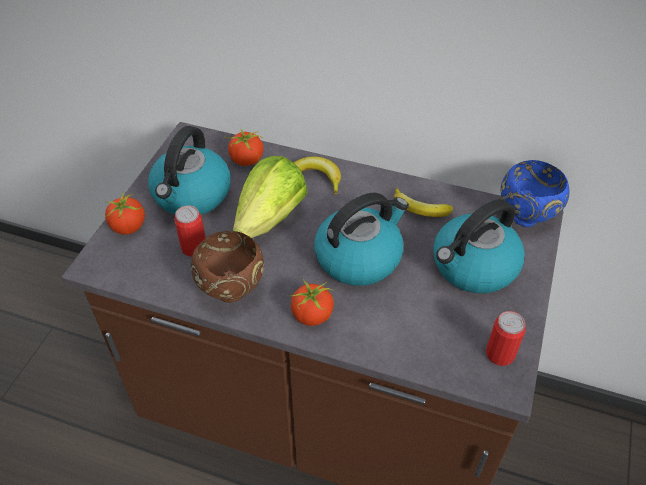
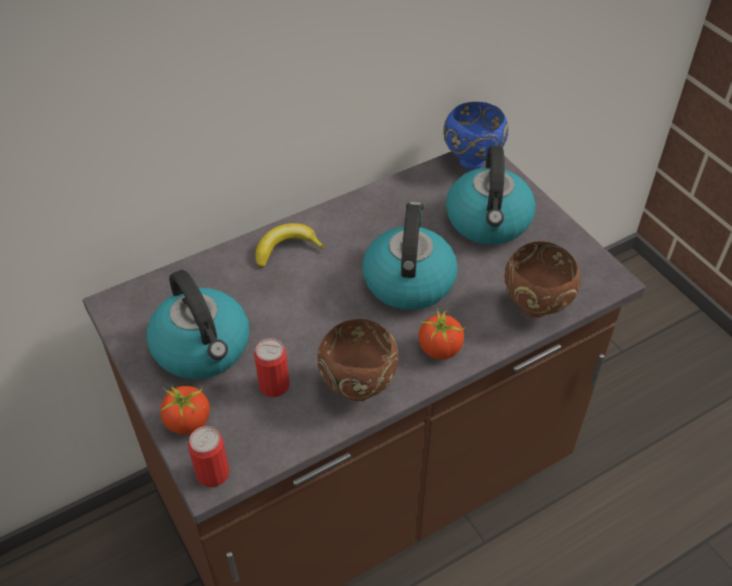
camera: 50 degrees left, 0 degrees up
tomato [224,128,264,166] -> none
lettuce [233,156,308,238] -> none
banana [394,188,453,217] -> none
can [486,311,526,366] -> can moved to [188,426,230,487]
none -> brown bowl [504,241,581,318]

